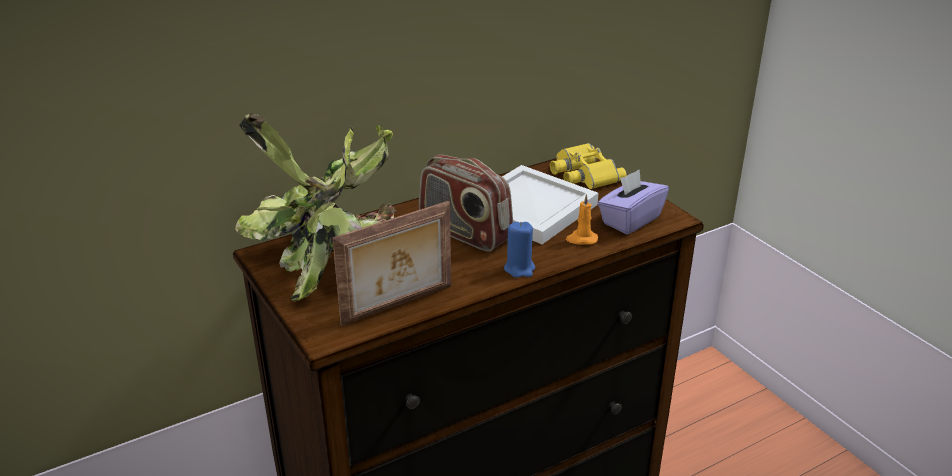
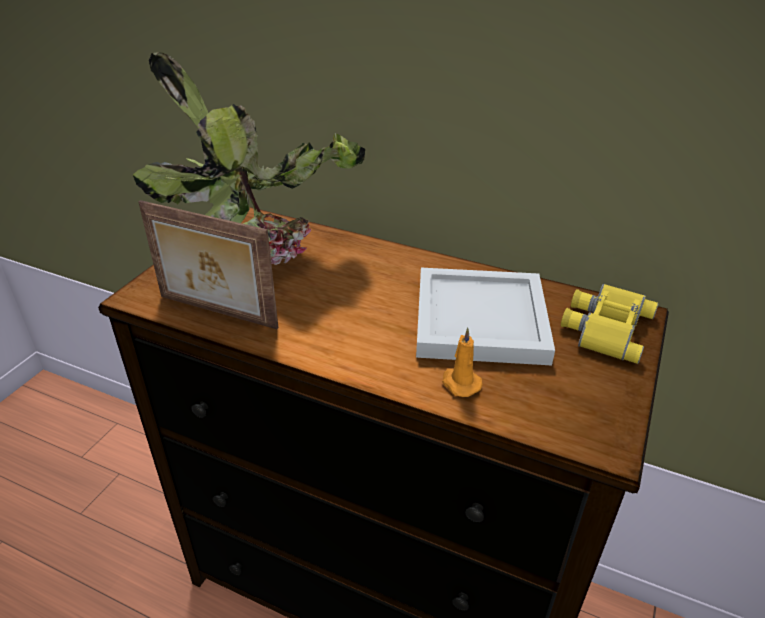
camera: 55 degrees right, 5 degrees up
radio [419,155,513,252] -> none
blue candle [504,222,535,278] -> none
purple tissue box [598,169,669,234] -> none

